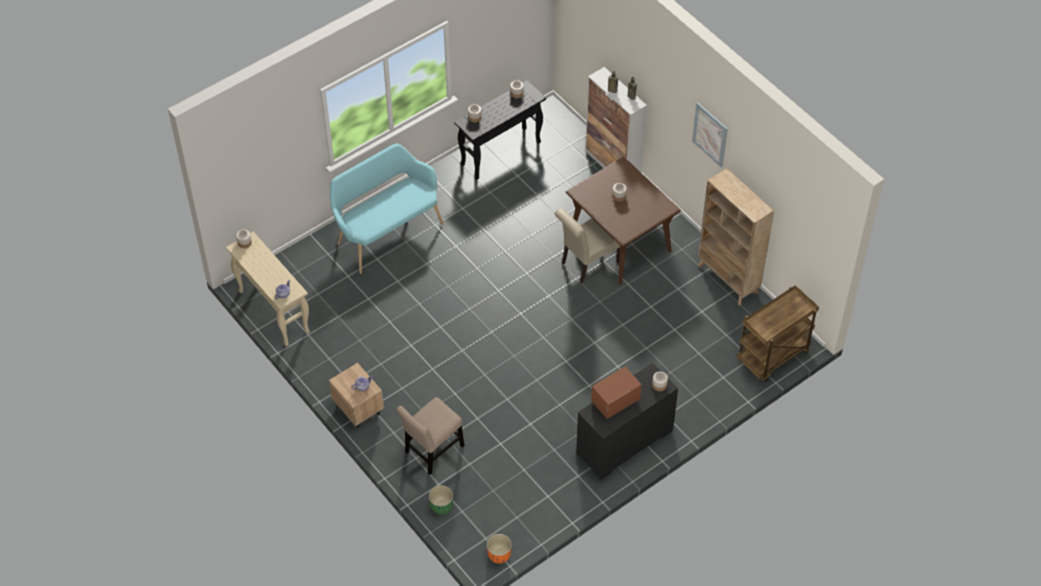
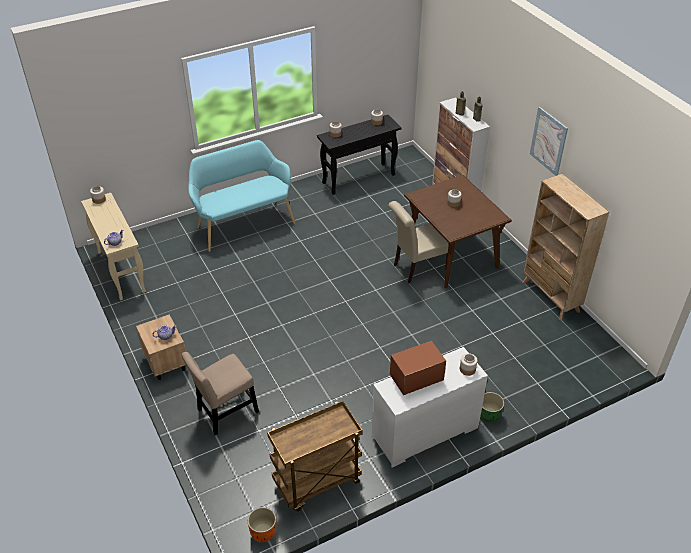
camera: 10 degrees right, 10 degrees down
green planter [429,485,453,515] -> green planter moved to [480,392,504,423]
black dresser [576,363,678,480] -> white dresser [372,347,488,467]
brown cart [737,285,819,382] -> brown cart moved to [267,401,363,511]

